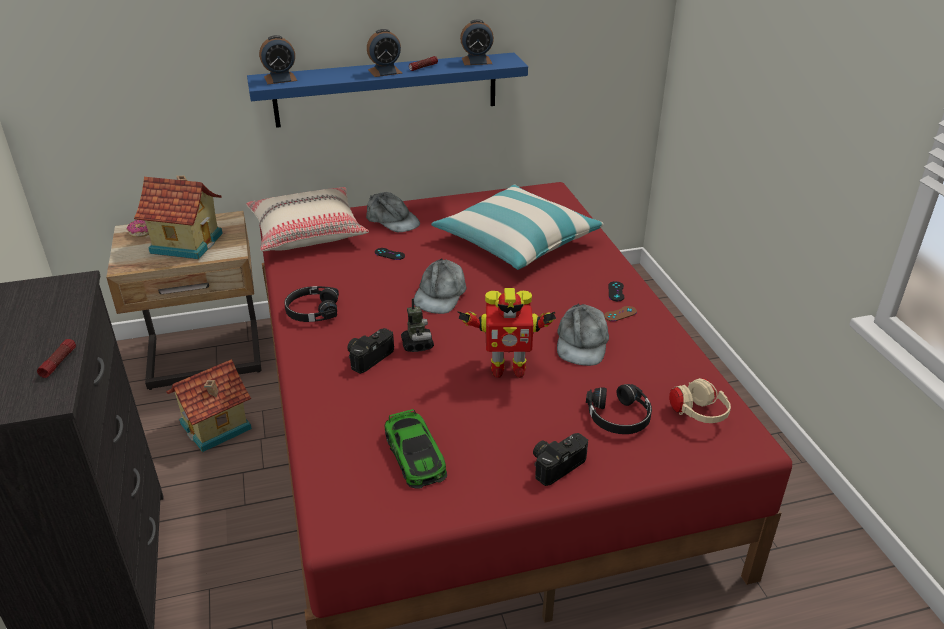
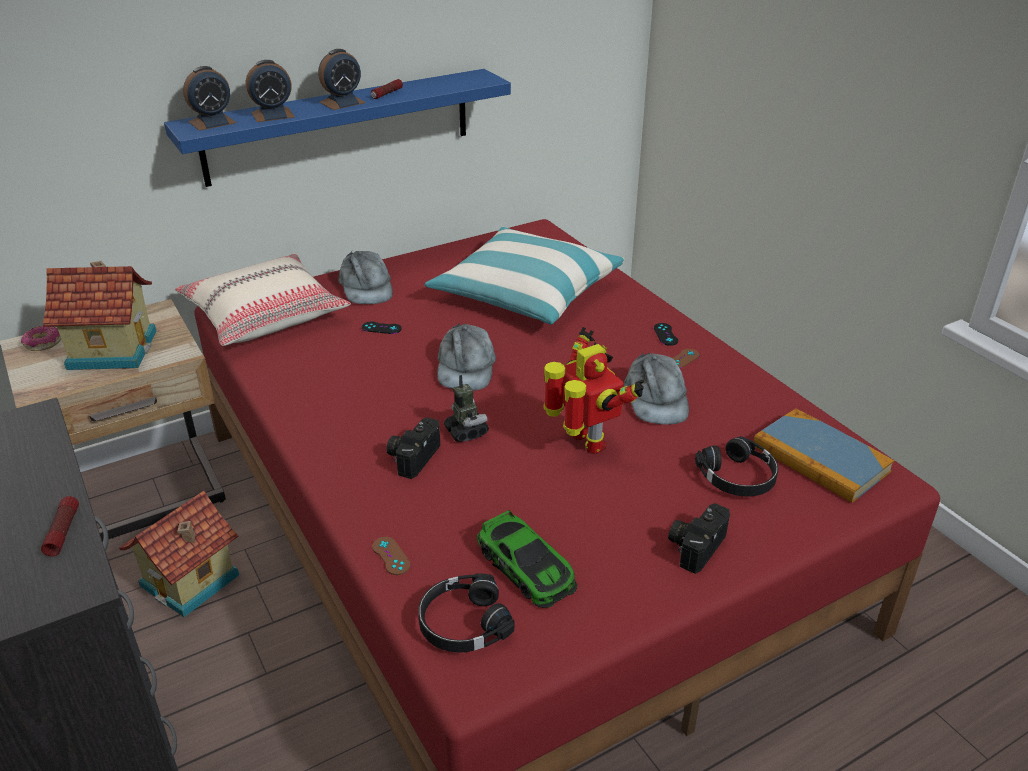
camera: 15 degrees left, 0 degrees up
black headphones [284,286,339,322] -> black headphones moved to [418,573,515,653]
grey cap [366,192,420,232] -> grey cap turned 45 degrees clockwise [338,251,393,304]
toy robot [457,288,556,378] -> toy robot turned 105 degrees counterclockwise [543,327,644,454]
alarm clock [460,19,494,65] -> alarm clock moved to [246,60,295,122]
beige headphones [669,378,731,423] -> book [754,409,894,503]
none -> brown game controller [372,537,411,575]

